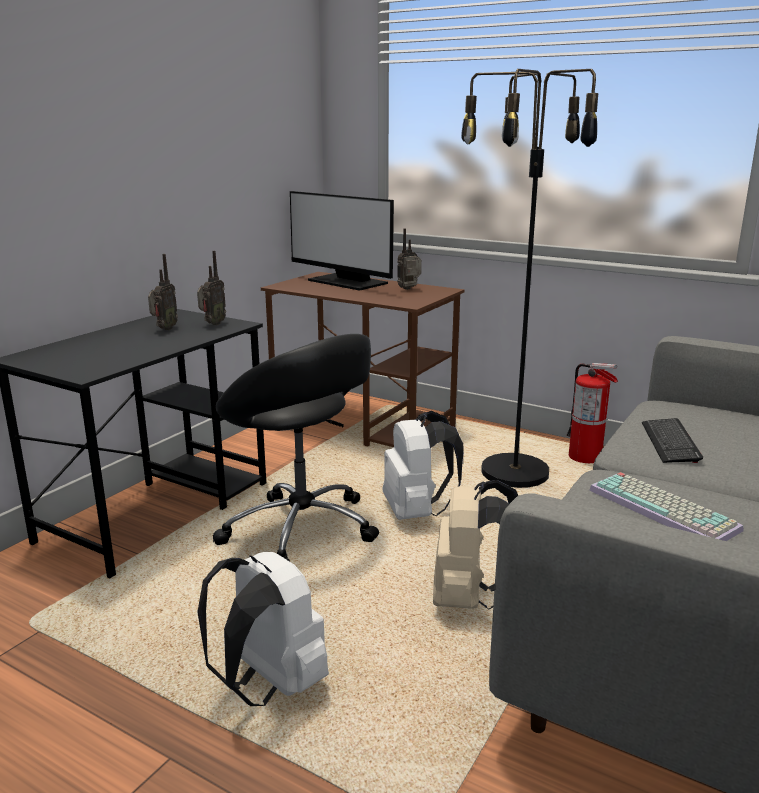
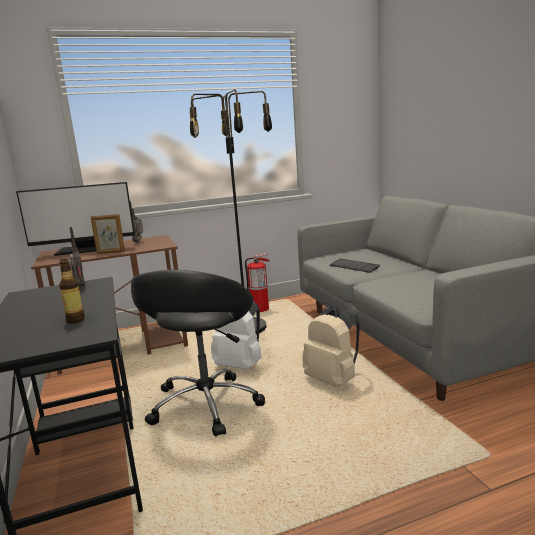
camera: 50 degrees left, 5 degrees down
radio [148,254,178,330] -> none
white backpack [197,552,329,706] -> none
black office chair [213,334,379,561] -> black office chair turned 105 degrees clockwise [131,270,265,436]
keyboard [589,472,743,541] -> none
none -> bottle [59,259,85,323]
none -> picture frame [91,214,125,254]

